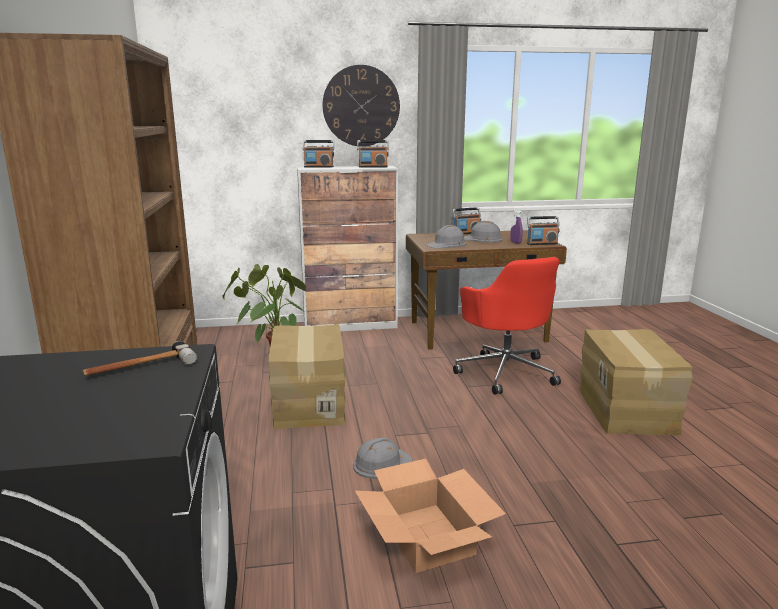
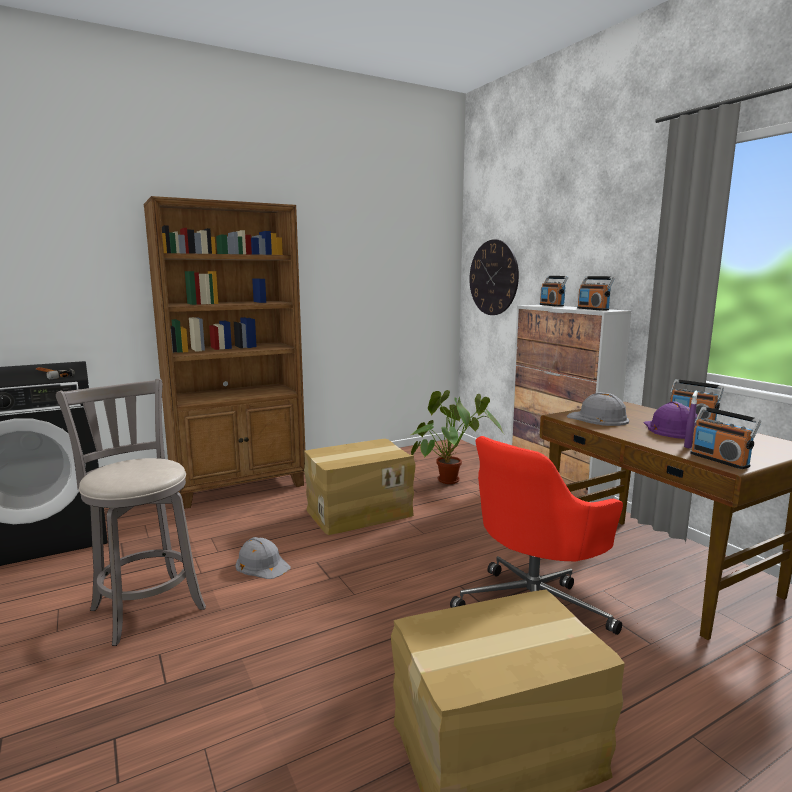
camera: 70 degrees right, 5 degrees down
wall clock [323,65,400,147] -> wall clock moved to [469,239,519,315]
cardboard box [355,459,506,573] -> grey stool [56,379,206,646]
grey hard hat [464,221,503,243] -> purple hard hat [644,402,698,439]

